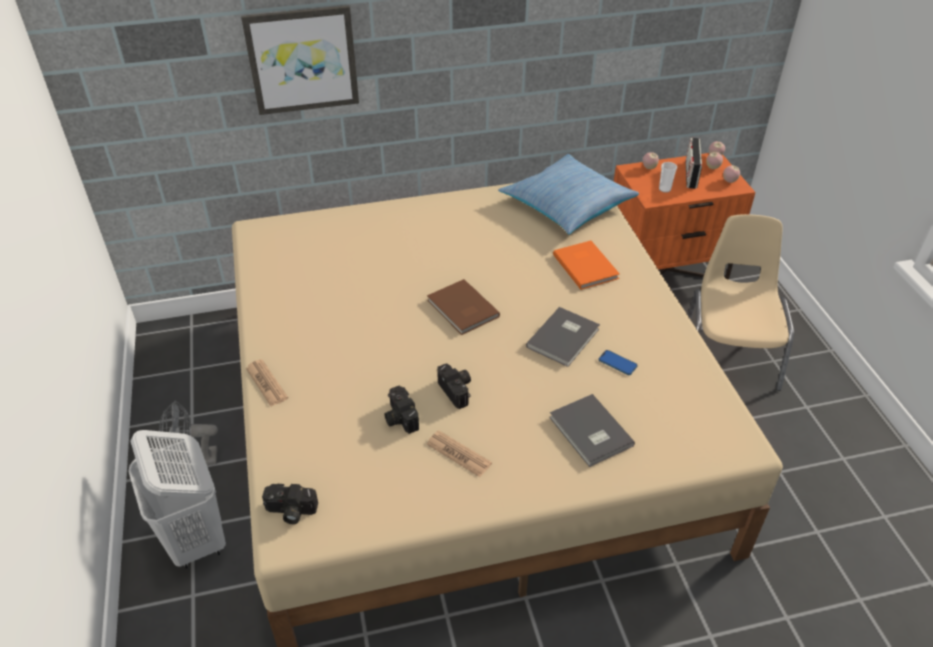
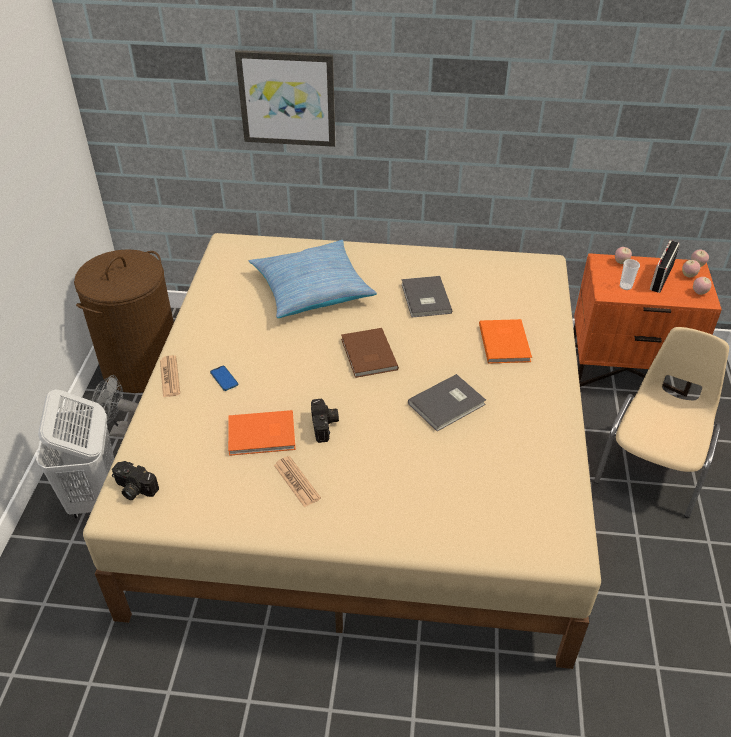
camera: 20 degrees right, 0 degrees up
camera [385,386,419,434] -> orange book [228,410,296,456]
pillow [498,154,639,235] -> pillow moved to [249,240,377,318]
grey book [549,394,635,467] -> grey book moved to [402,276,452,318]
phone [599,350,638,375] -> phone moved to [210,366,238,391]
none -> brown laundry basket [74,249,174,393]

